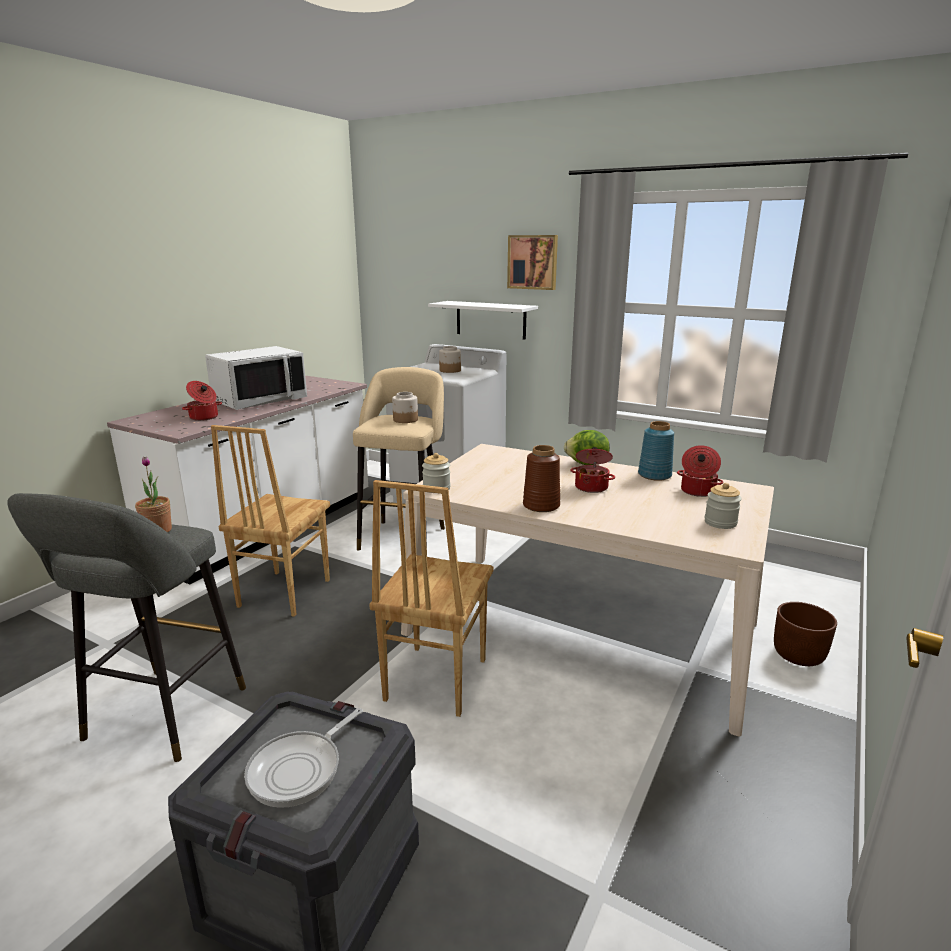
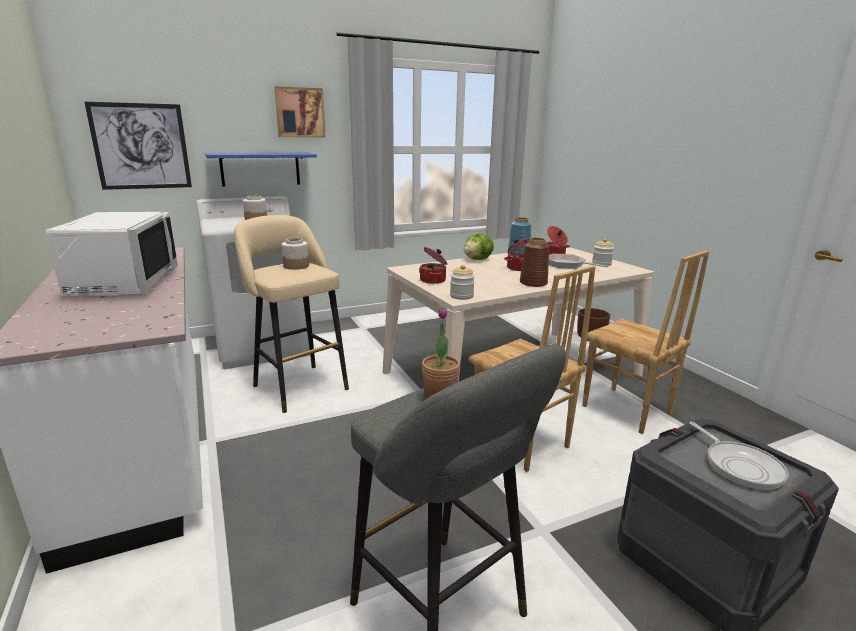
camera: 55 degrees left, 0 degrees up
cooking pot [182,381,222,421] -> cooking pot moved to [419,247,447,284]
brown chair [211,425,330,617] -> brown chair moved to [582,251,710,434]
white shelf [428,301,538,340] -> blue shelf [205,153,317,187]
none -> picture [85,102,192,190]
none -> frying pan [548,254,608,269]

